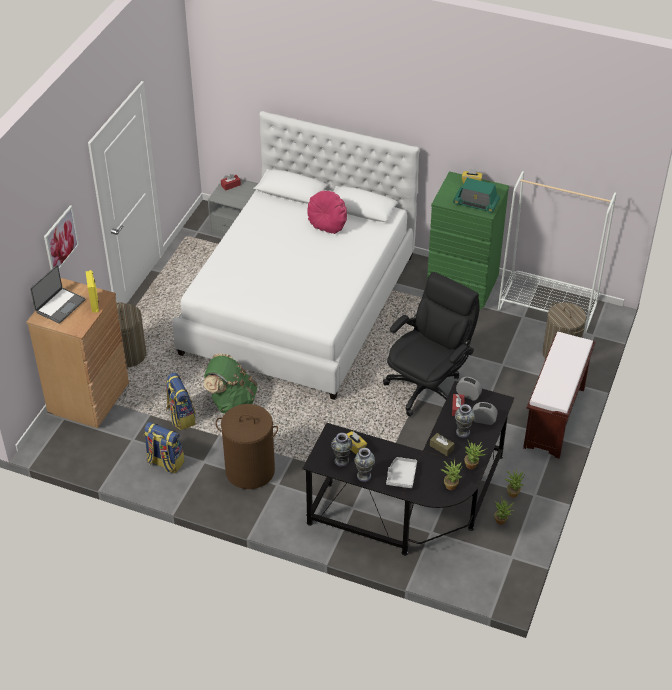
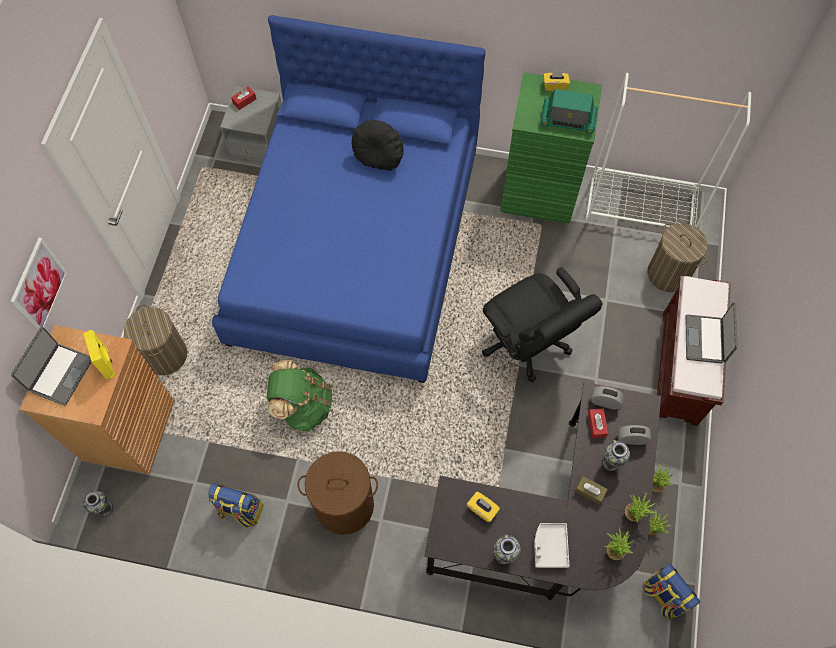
camera: 10 degrees left, 20 degrees up
backpack [166,373,196,430] -> backpack moved to [643,563,700,620]
white bed [172,111,419,400] -> blue bed [212,15,485,383]
pink pillow [307,191,347,234] -> black pillow [352,120,404,171]
vase [331,433,352,467] -> vase moved to [83,491,113,517]
black office chair [383,272,480,417] -> black office chair turned 120 degrees clockwise [482,267,602,382]
none -> laptop [685,302,738,364]

